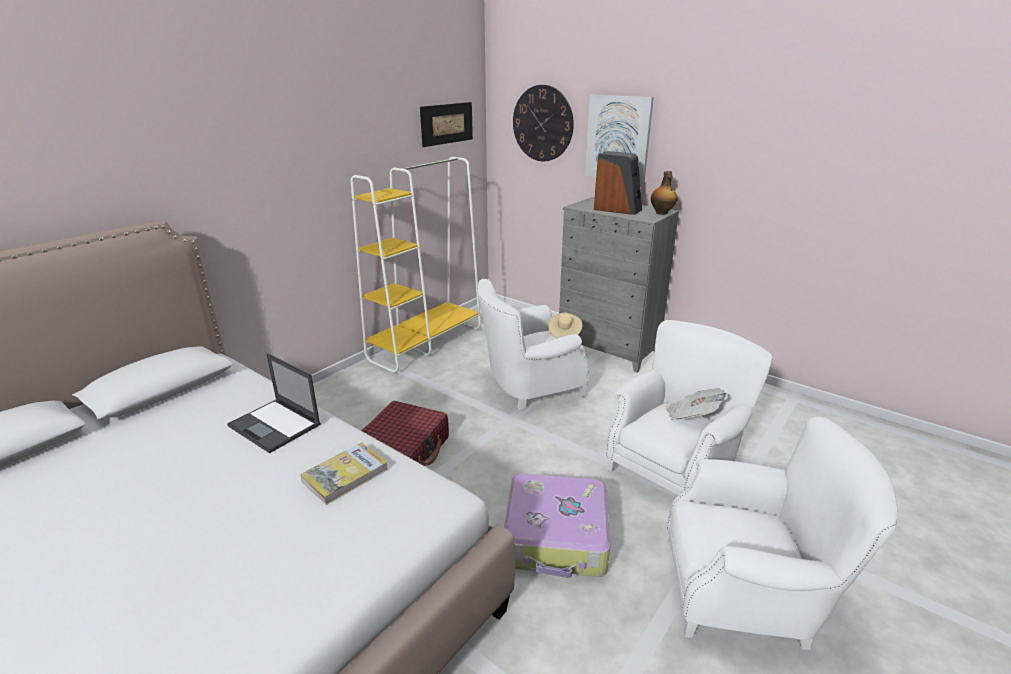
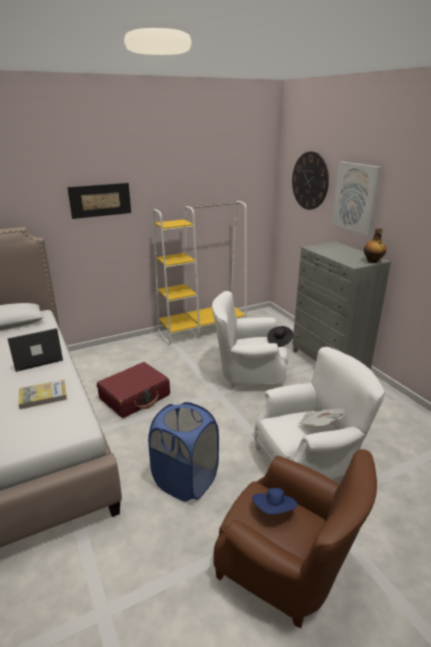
camera: 25 degrees right, 0 degrees up
laptop [227,353,321,453] -> laptop turned 90 degrees clockwise [7,328,63,372]
picture [420,102,473,147] -> picture moved to [67,183,131,219]
suitcase [504,474,610,578] -> blue laundry basket [148,402,219,502]
beige hat [548,313,582,338] -> black hat [267,326,294,347]
speaker [594,151,642,215] -> none
white armchair [667,417,898,650] -> brown armchair [213,449,377,628]
none -> blue hat [252,488,297,514]

